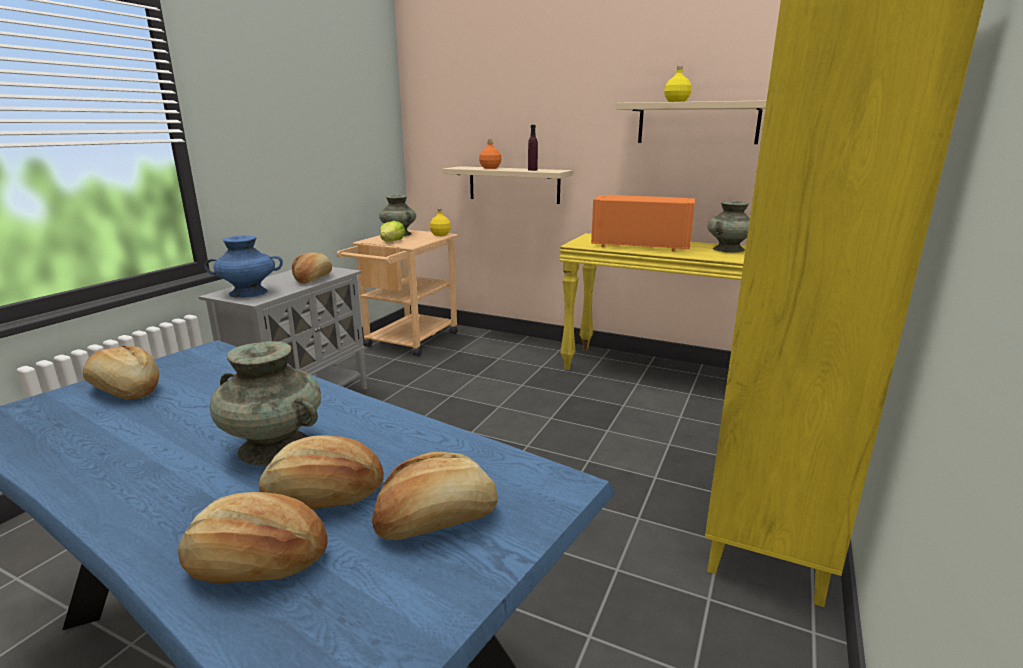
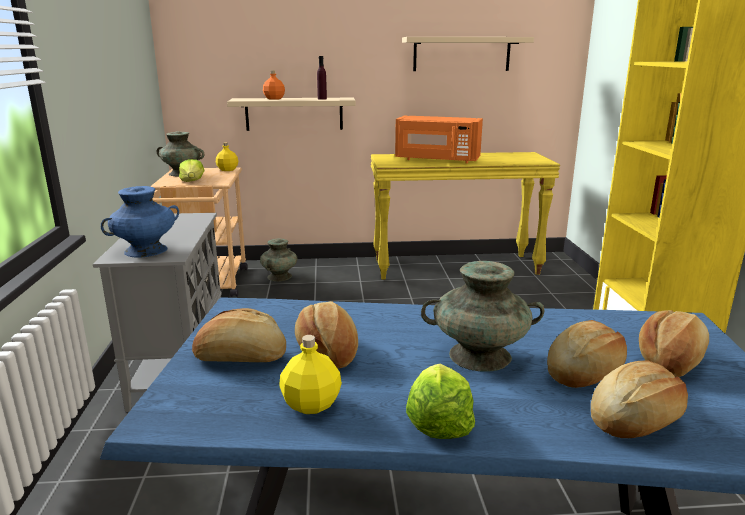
camera: 30 degrees left, 0 degrees up
bread [292,252,332,284] -> bread moved to [295,301,358,368]
orange microwave [591,195,695,252] -> orange microwave turned 150 degrees counterclockwise [395,116,483,163]
yellow bottle [664,66,691,102] -> yellow bottle moved to [279,335,342,414]
turquoise vase [707,201,750,253] -> turquoise vase moved to [260,239,297,281]
none -> lettuce [406,364,475,439]

